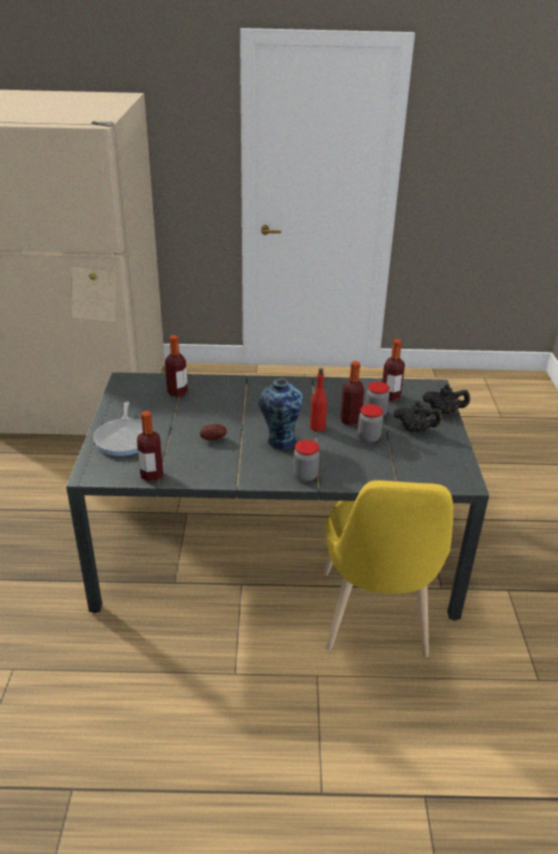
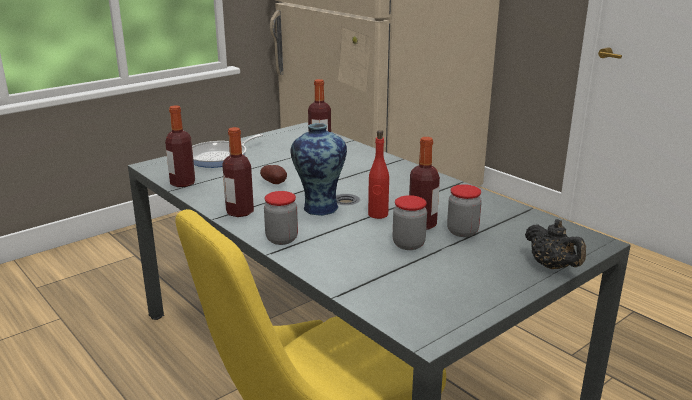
camera: 50 degrees right, 10 degrees down
bottle [382,339,405,401] -> bottle moved to [222,127,254,217]
black teapot [394,401,442,433] -> none

